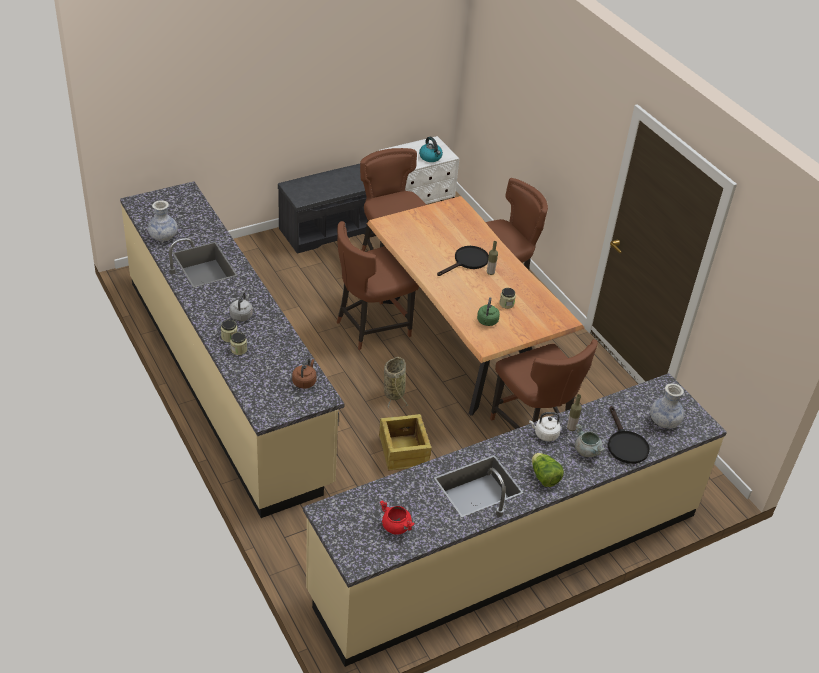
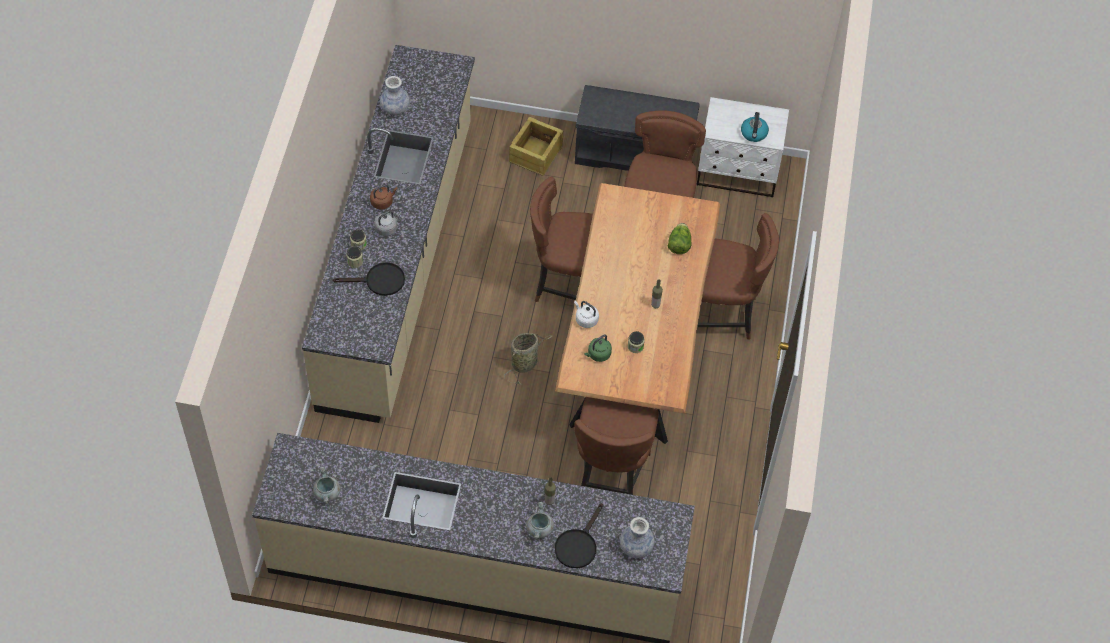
camera: 40 degrees right, 15 degrees up
brown kettle [292,358,316,389] -> brown kettle moved to [370,184,398,210]
crate [379,414,431,471] -> crate moved to [509,116,563,176]
red cooking pot [380,500,415,535] -> grey cooking pot [313,467,341,504]
black frying pan [437,246,489,276] -> black frying pan moved to [333,262,405,296]
white kettle [529,412,561,441] -> white kettle moved to [574,301,599,328]
lettuce [532,453,564,487] -> lettuce moved to [668,223,692,254]

